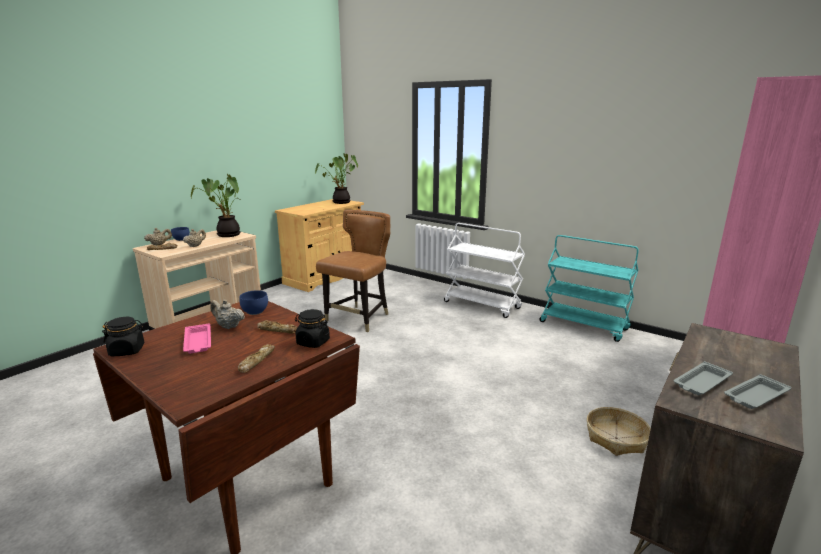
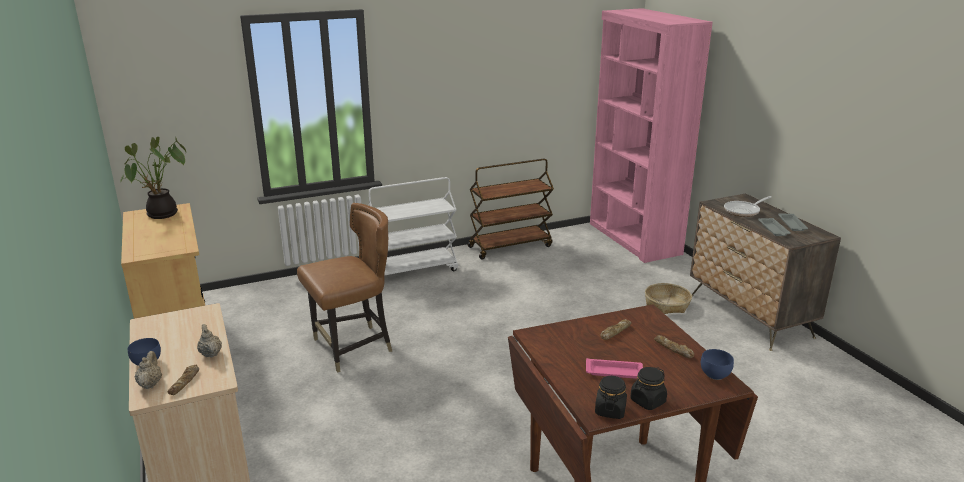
camera: 60 degrees left, 5 degrees up
potted plant [191,174,242,237] -> none
beige teapot [210,299,245,329] -> none
blue bowl [239,290,268,315] -> blue bowl moved to [701,349,734,380]
black jar [295,309,330,348] -> black jar moved to [630,367,667,410]
brown chair [316,210,390,332] -> brown chair turned 90 degrees clockwise [297,203,392,373]
turquoise cart [539,235,639,342] -> brown cart [468,159,554,260]
none -> frying pan [724,196,772,217]

